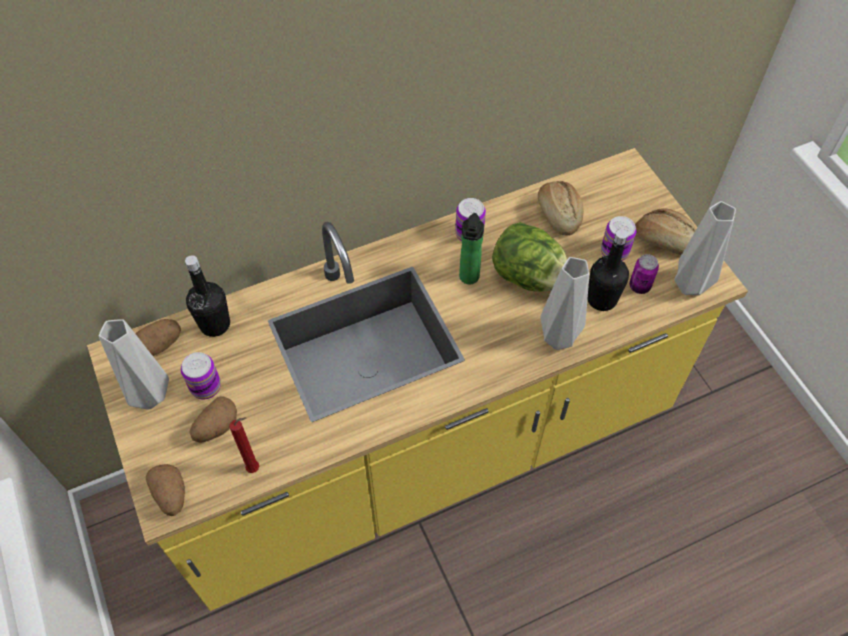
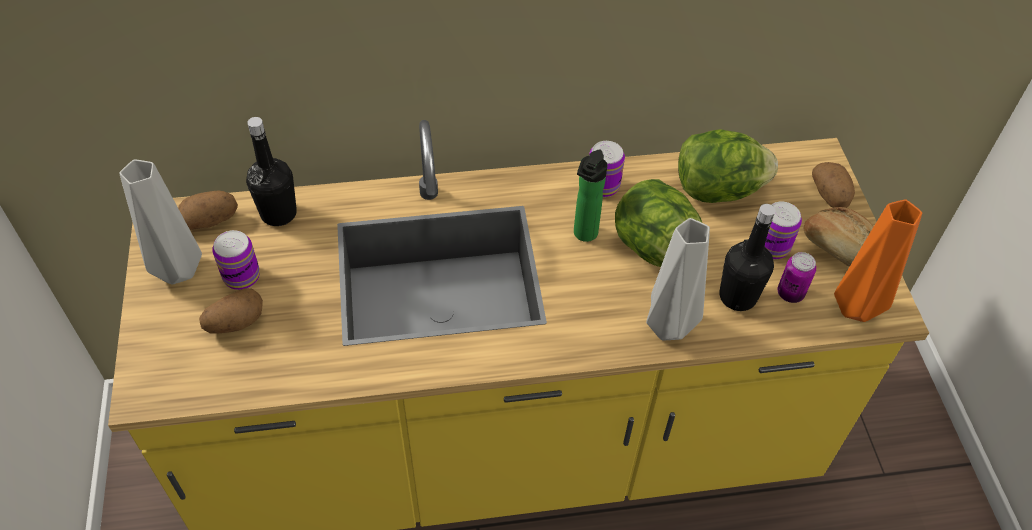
camera: 15 degrees right, 5 degrees down
potato [146,464,185,516] -> potato moved to [812,162,855,208]
red candle [229,417,259,473] -> none
bread [538,181,584,236] -> lettuce [678,129,778,203]
grey vase [674,201,736,295] -> orange vase [834,200,922,322]

